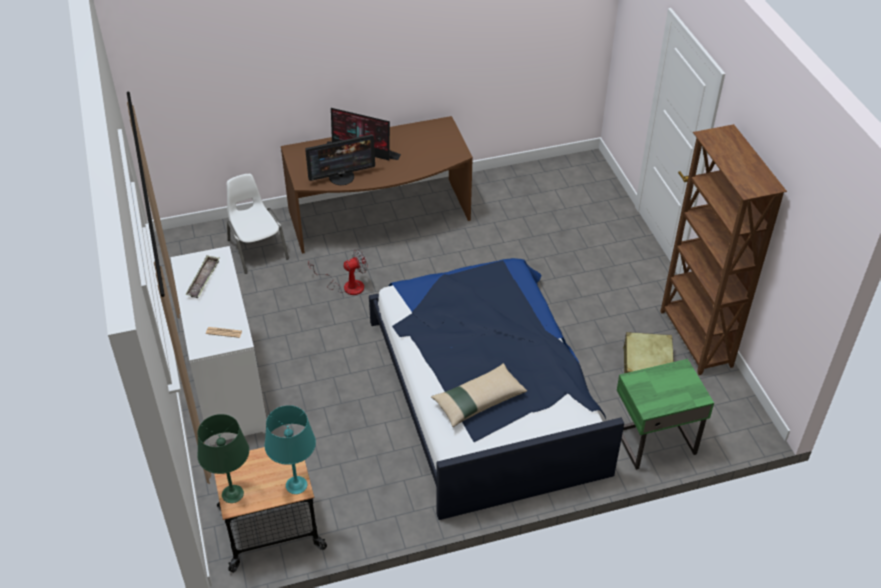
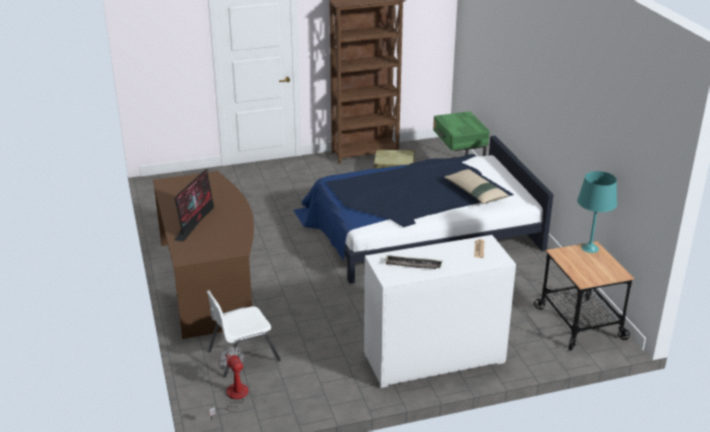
camera: 90 degrees left, 15 degrees down
green table lamp [197,414,249,503] -> none
monitor [305,134,375,185] -> none
fan [308,249,368,295] -> fan moved to [209,347,249,421]

